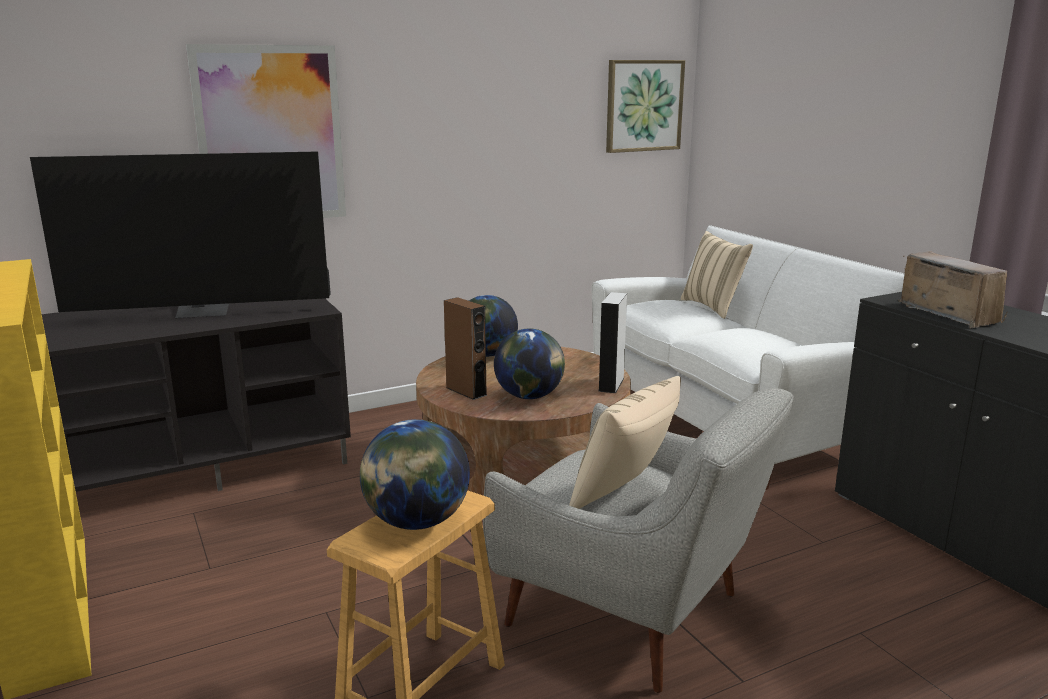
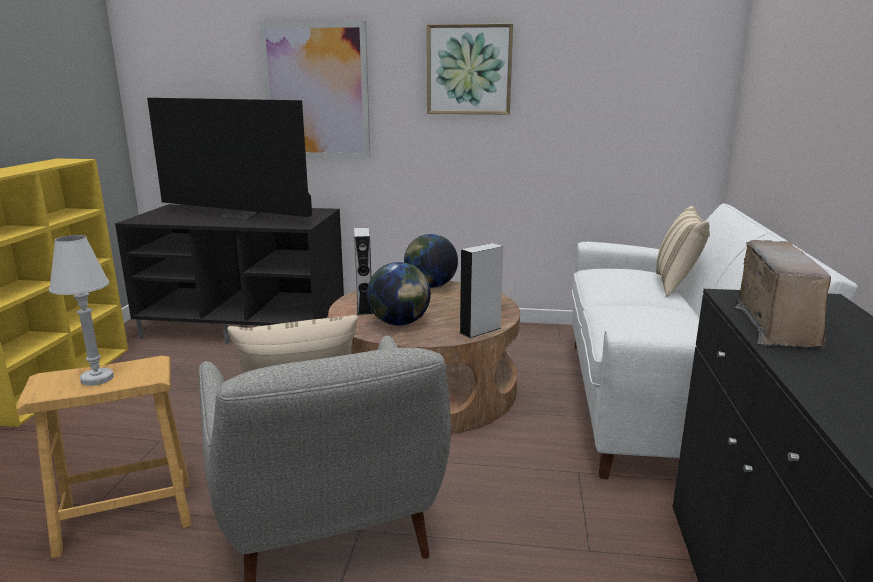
camera: 35 degrees right, 0 degrees up
globe [360,419,470,530] -> white table lamp [49,235,114,386]
brown speaker [444,297,487,400] -> grey speaker [354,227,373,315]
picture [606,60,685,153] -> picture moved to [427,24,513,114]

